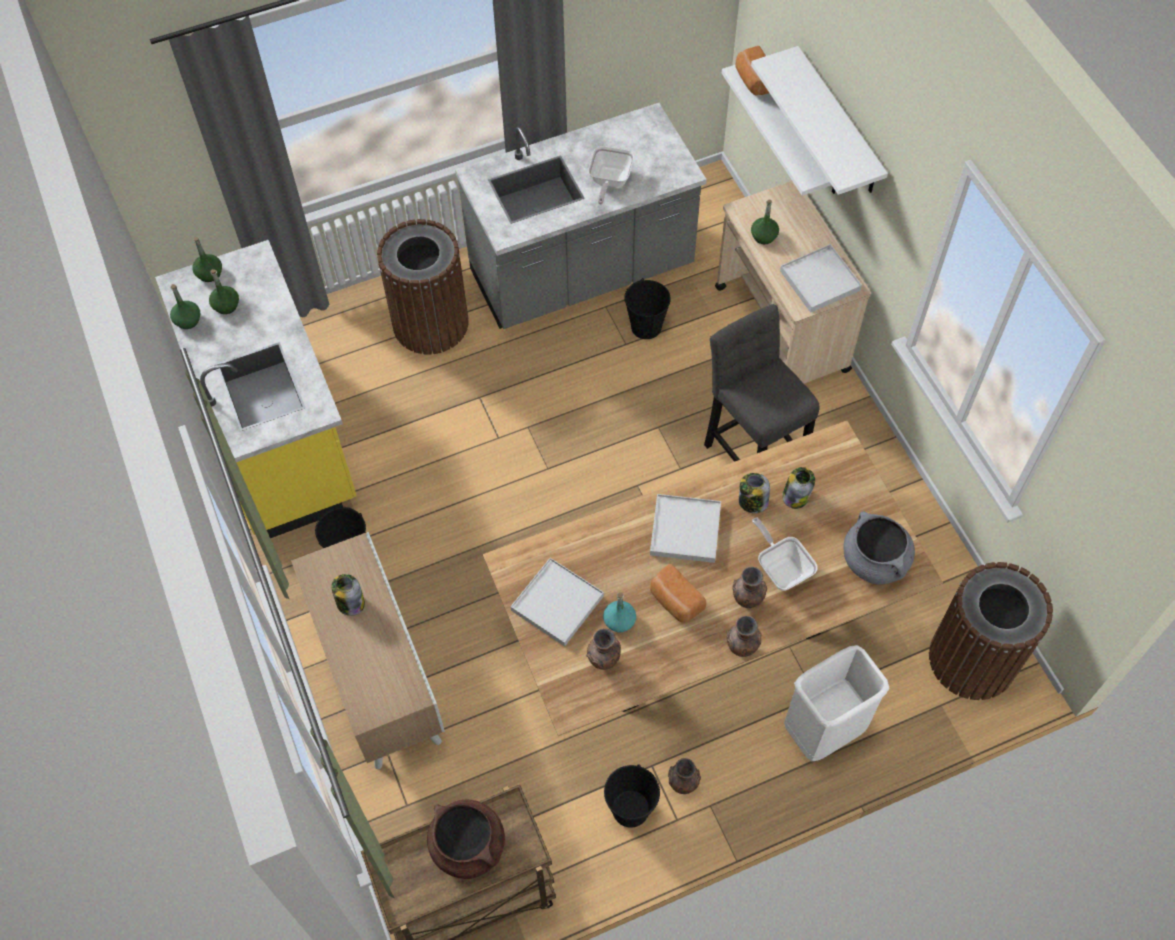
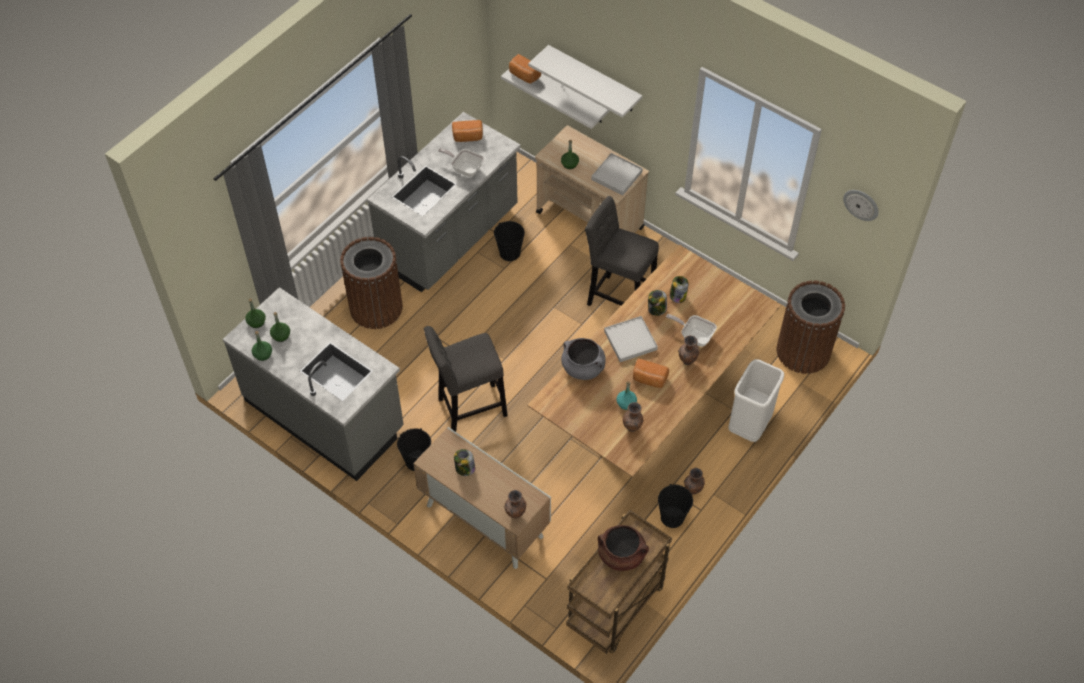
camera: 30 degrees left, 5 degrees down
yellow counter [155,240,357,538] -> grey counter [223,287,404,481]
white tray [511,558,604,646] -> none
frying pan [588,146,634,205] -> frying pan turned 135 degrees clockwise [438,148,484,177]
brown vase [727,616,762,657] -> brown vase moved to [504,490,526,519]
grey cooking pot [844,511,915,584] -> grey cooking pot moved to [561,338,606,380]
none -> grey stool [424,326,508,432]
none -> bread [452,120,483,142]
none -> wall clock [843,190,879,221]

